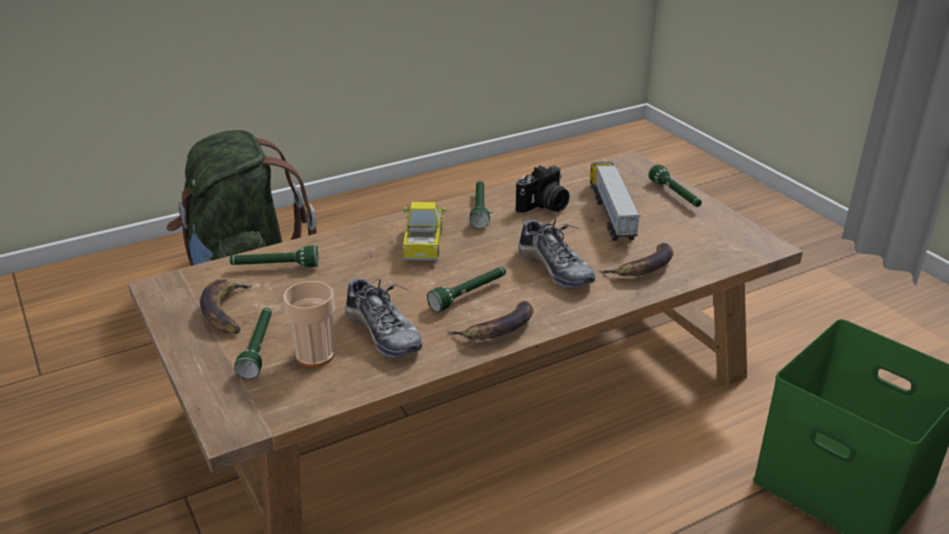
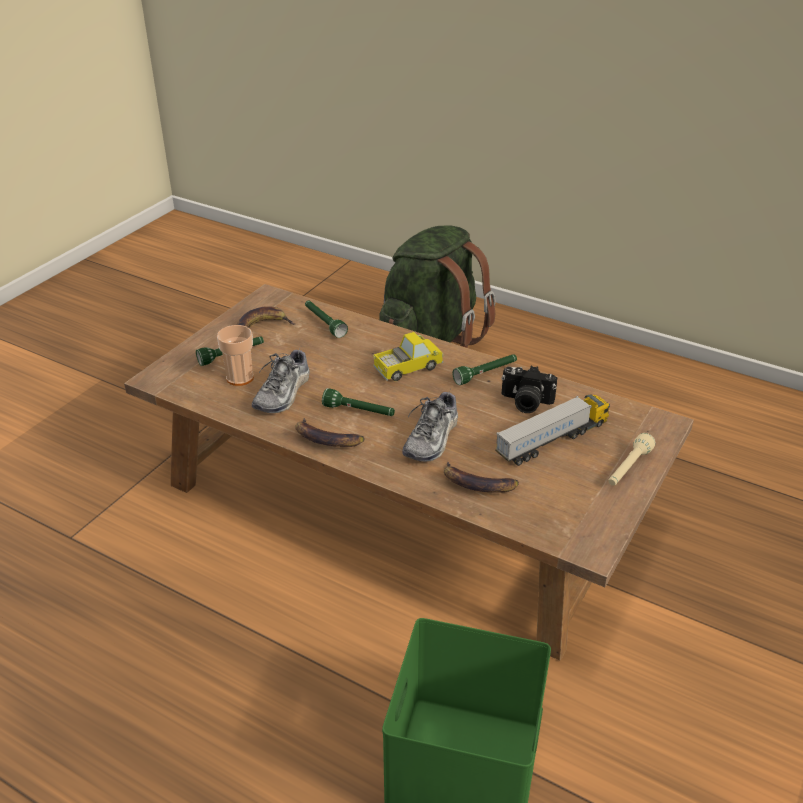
camera: 60 degrees right, 5 degrees up
green flashlight [648,164,702,207] -> beige flashlight [608,433,656,486]

